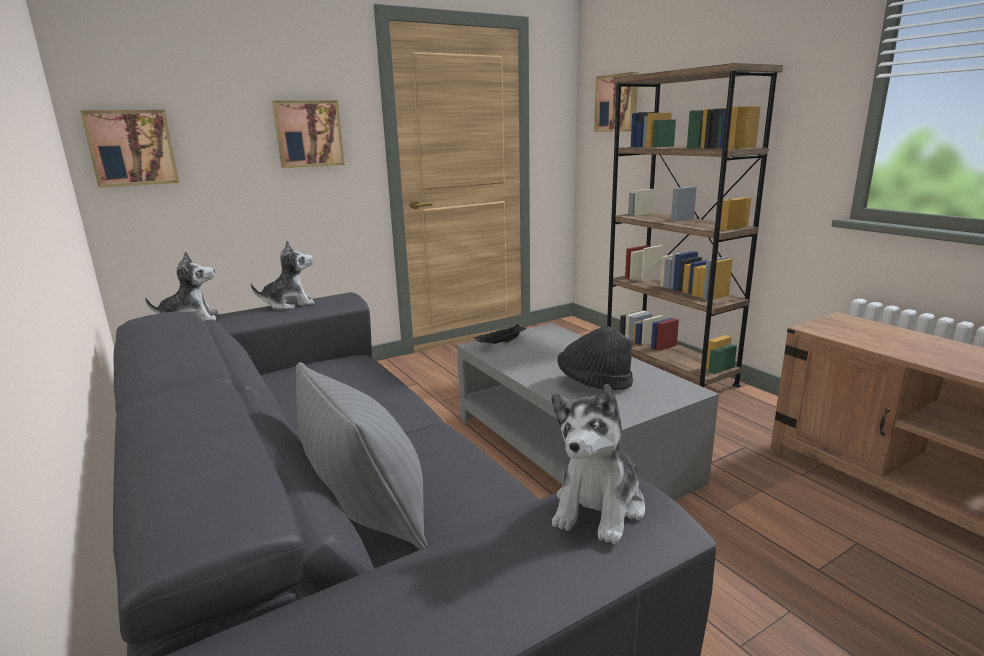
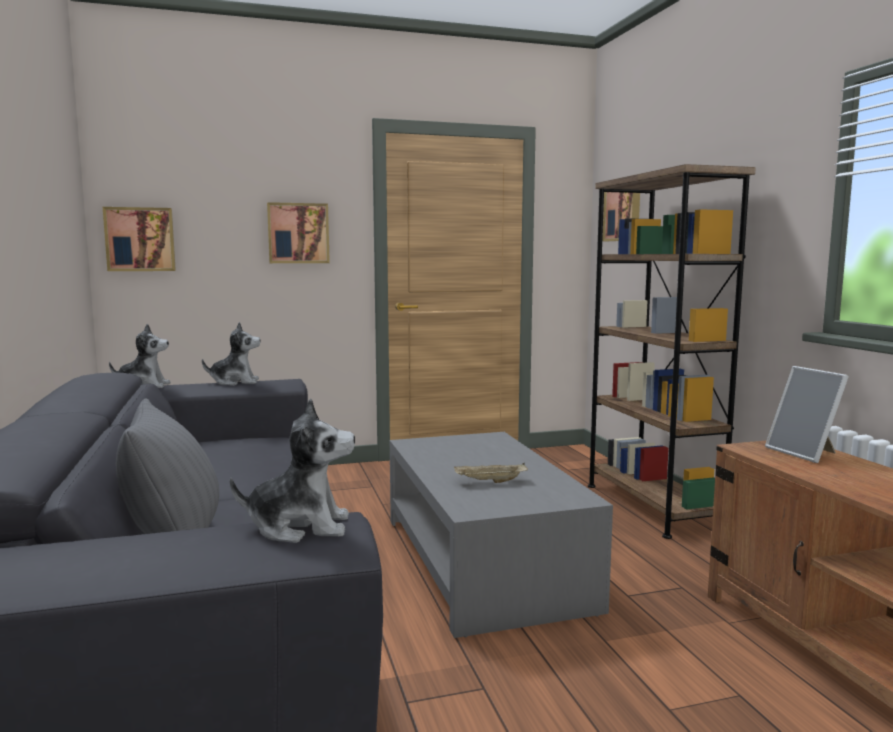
camera: 15 degrees right, 10 degrees down
black tray [474,324,526,344] -> none
plush toy [552,384,645,545] -> plush toy turned 135 degrees counterclockwise [230,398,355,543]
black hat [557,326,633,390] -> beige tray [454,463,528,483]
none -> picture frame [765,366,849,463]

